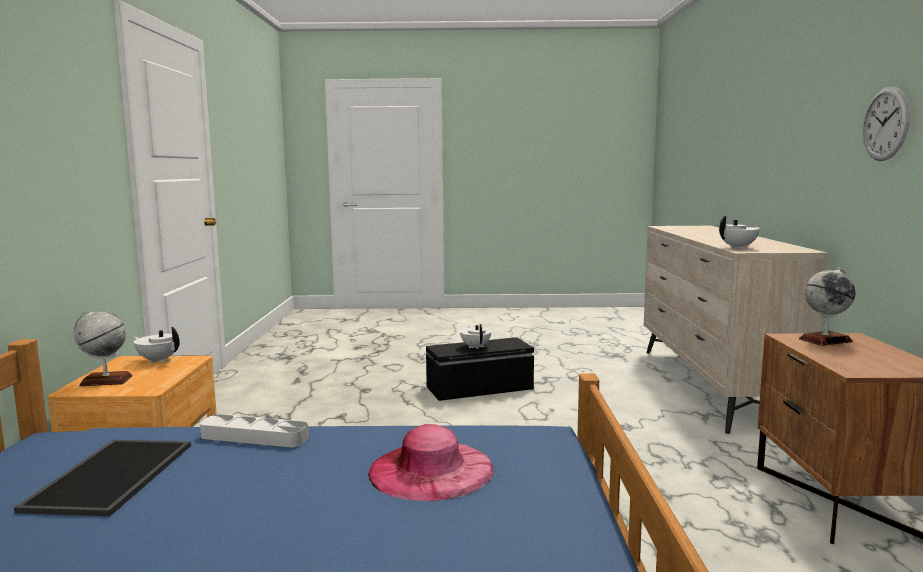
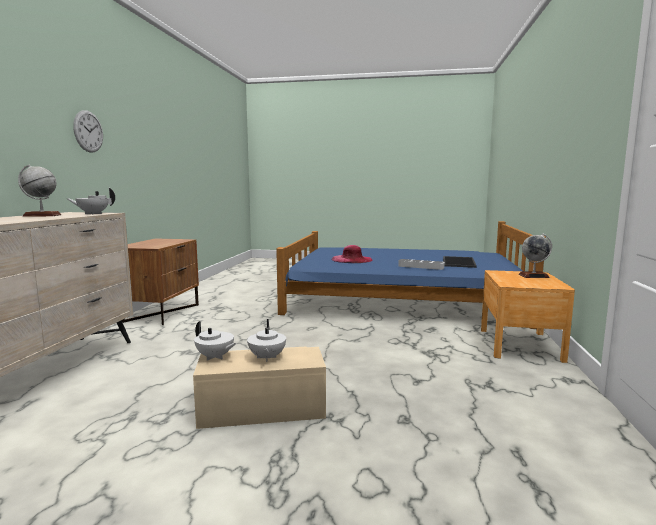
camera: 170 degrees left, 0 degrees up
white teapot [133,327,180,363] -> white teapot moved to [194,321,237,361]
black storage box [426,337,534,401] -> beige storage box [193,347,326,429]
globe [799,267,856,346] -> globe moved to [18,164,62,217]

